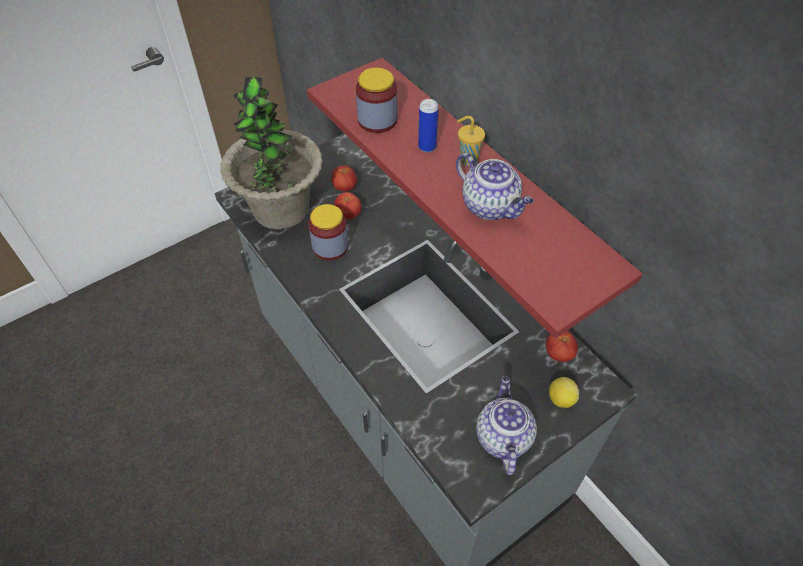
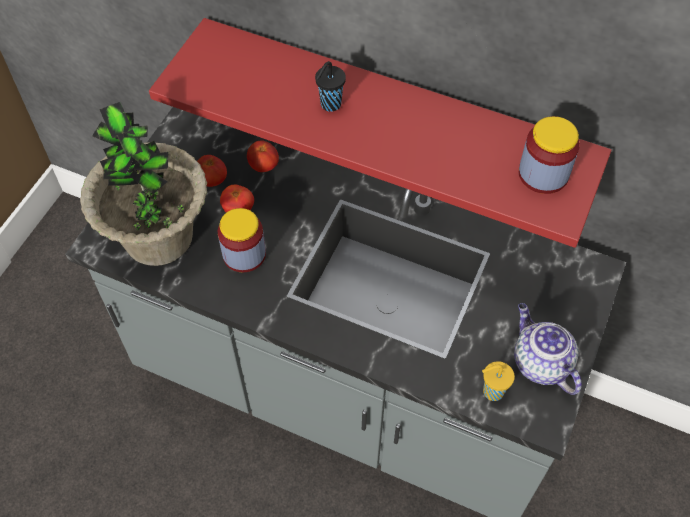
camera: 30 degrees left, 5 degrees up
jar [356,68,397,133] -> jar moved to [519,116,580,194]
can [418,99,438,152] -> black cup [315,61,346,112]
teapot [456,153,534,220] -> none
yellow cup [457,116,485,166] -> yellow cup moved to [482,361,515,401]
tomato [546,331,578,362] -> tomato moved to [247,141,279,172]
lemon [549,377,579,408] -> none

